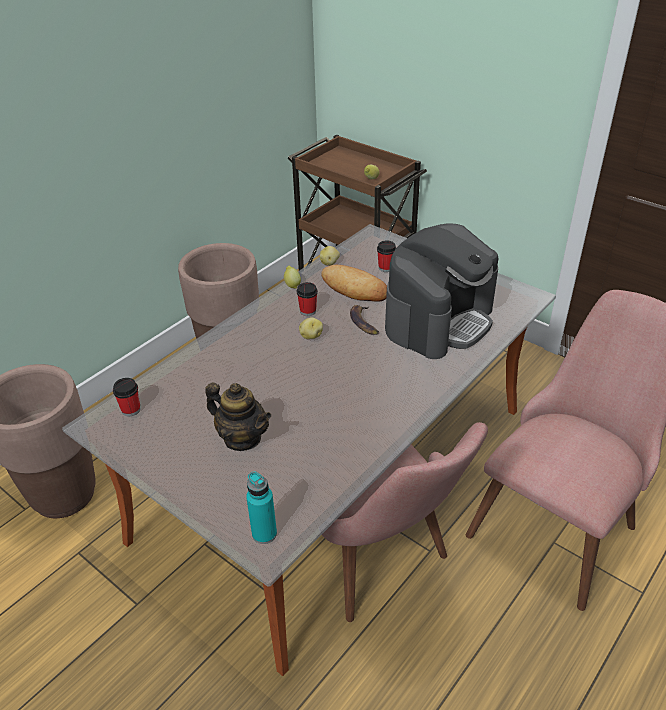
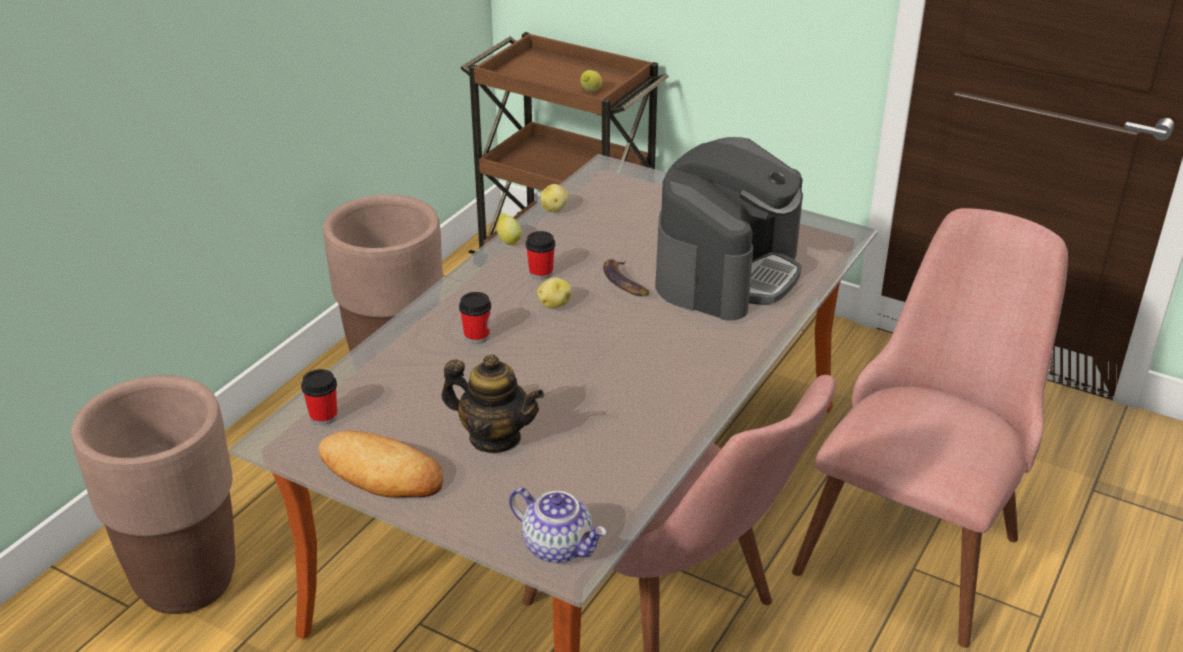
camera: 10 degrees left, 5 degrees down
turquoise bottle [246,471,277,544] -> teapot [509,488,607,563]
bread [321,265,387,302] -> bread moved to [319,431,443,498]
cup [377,241,396,272] -> cup moved to [459,292,491,344]

